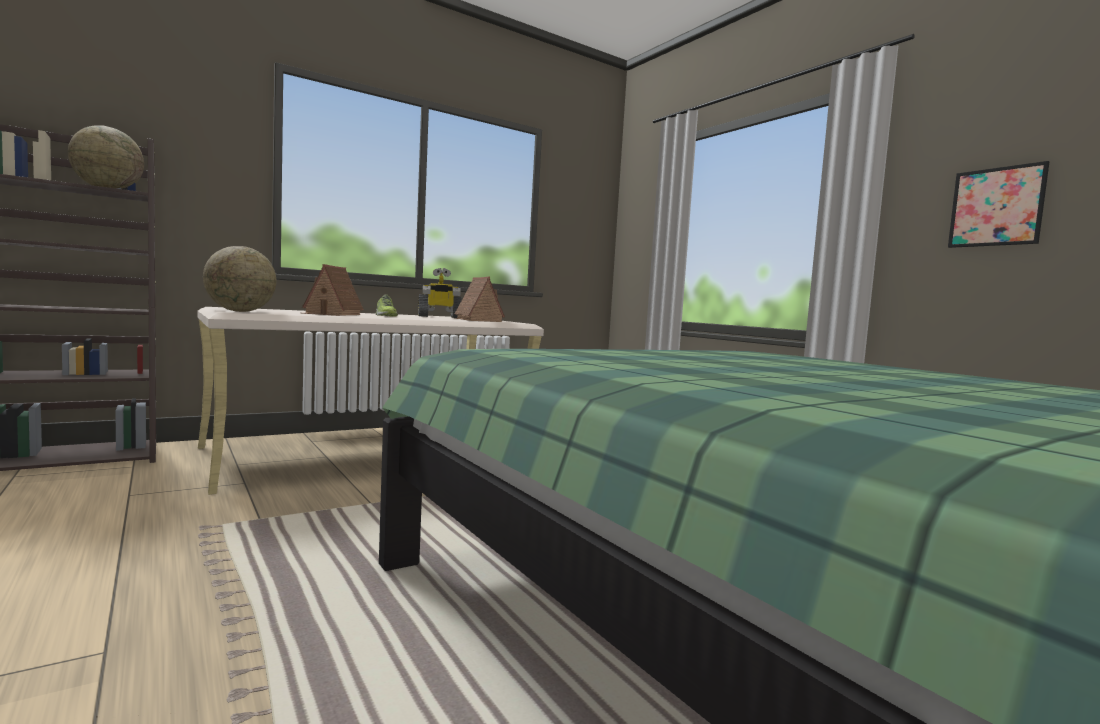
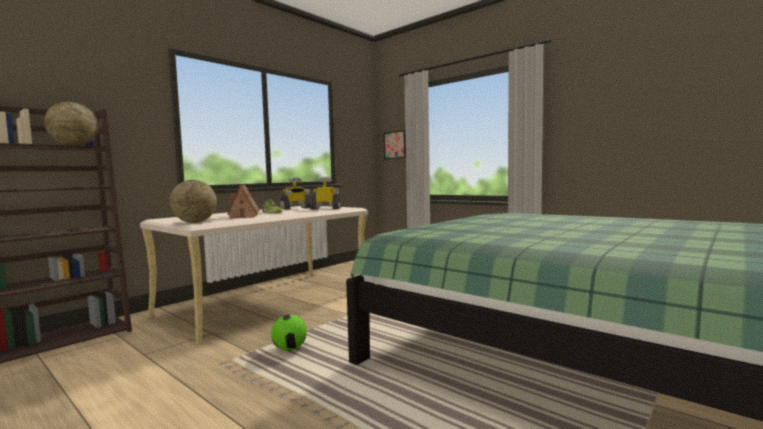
camera: 15 degrees left, 0 degrees up
toy house [455,277,505,322] -> toy robot [310,177,341,210]
picture [948,161,1049,248] -> picture moved to [384,130,406,159]
none -> football [271,314,307,351]

